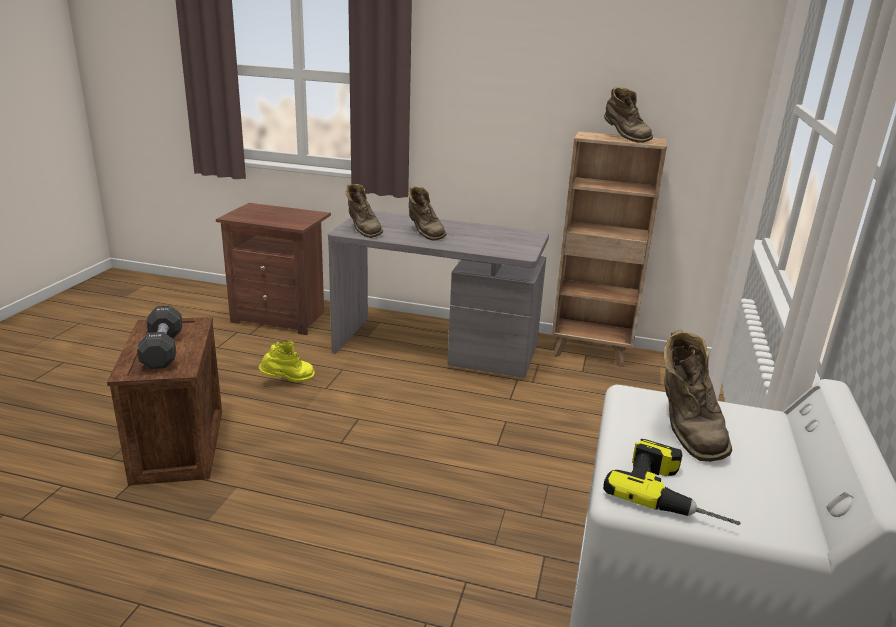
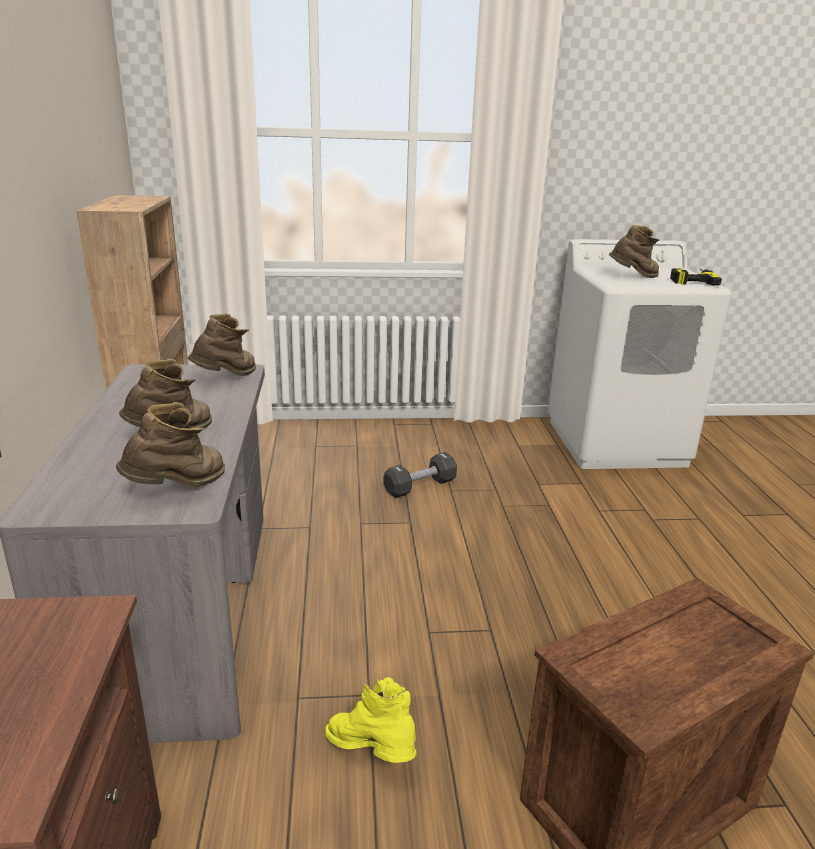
camera: 110 degrees left, 0 degrees up
black dumbbell [137,306,183,369] -> black dumbbell moved to [383,452,457,498]
brown boot [604,87,653,143] -> brown boot moved to [188,314,256,376]

